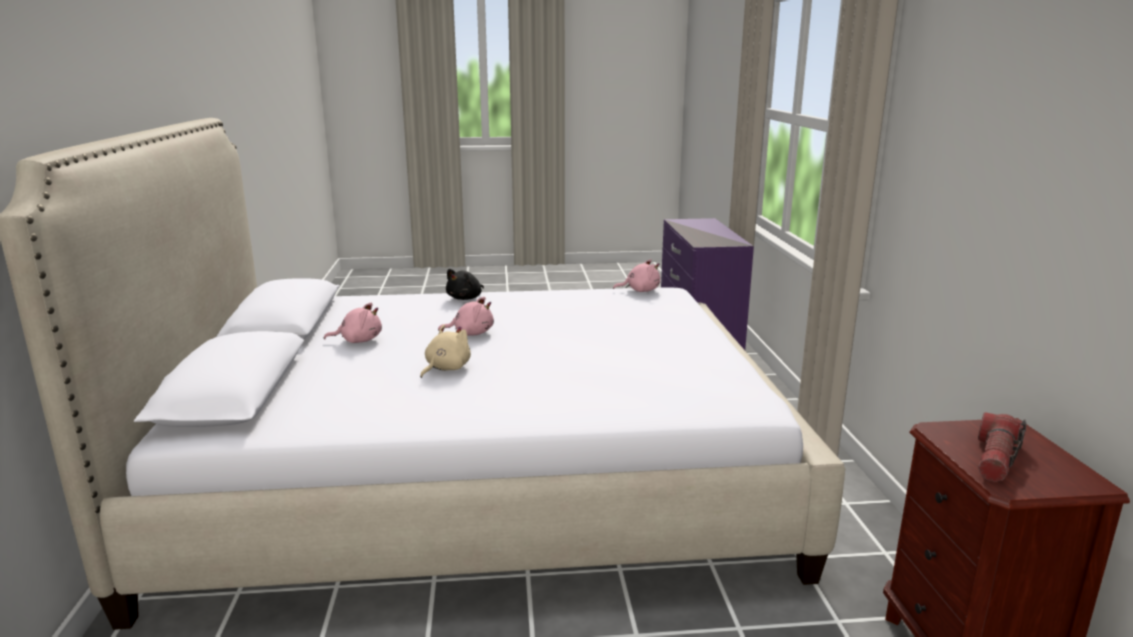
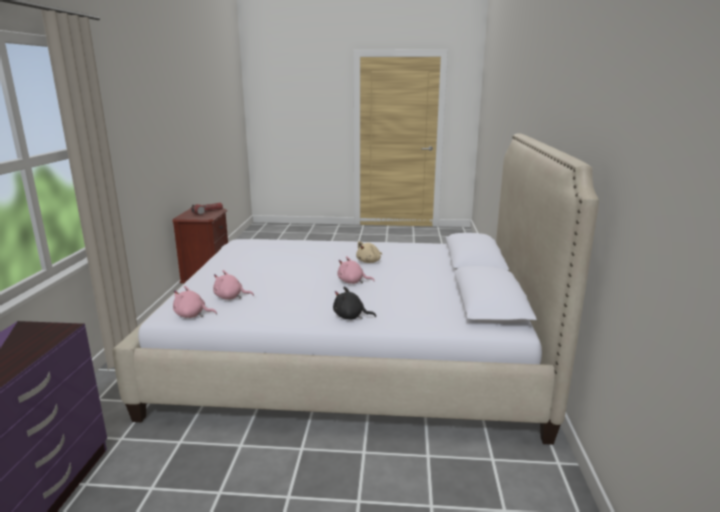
camera: 170 degrees left, 0 degrees up
pink plush toy [324,302,382,343] -> pink plush toy moved to [213,270,254,299]
black plush toy [446,269,484,300] -> black plush toy turned 120 degrees counterclockwise [333,287,376,320]

